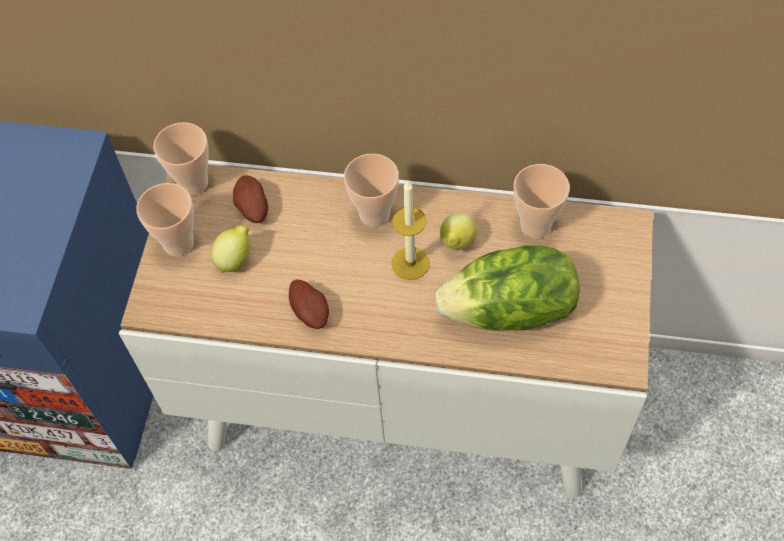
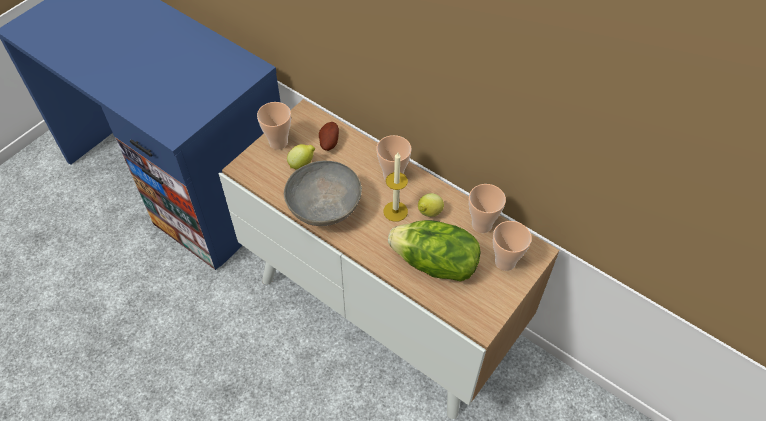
camera: 25 degrees right, 5 degrees down
cup [154,122,208,195] -> cup moved to [493,221,532,271]
potato [289,280,329,329] -> grey bowl [284,161,362,226]

